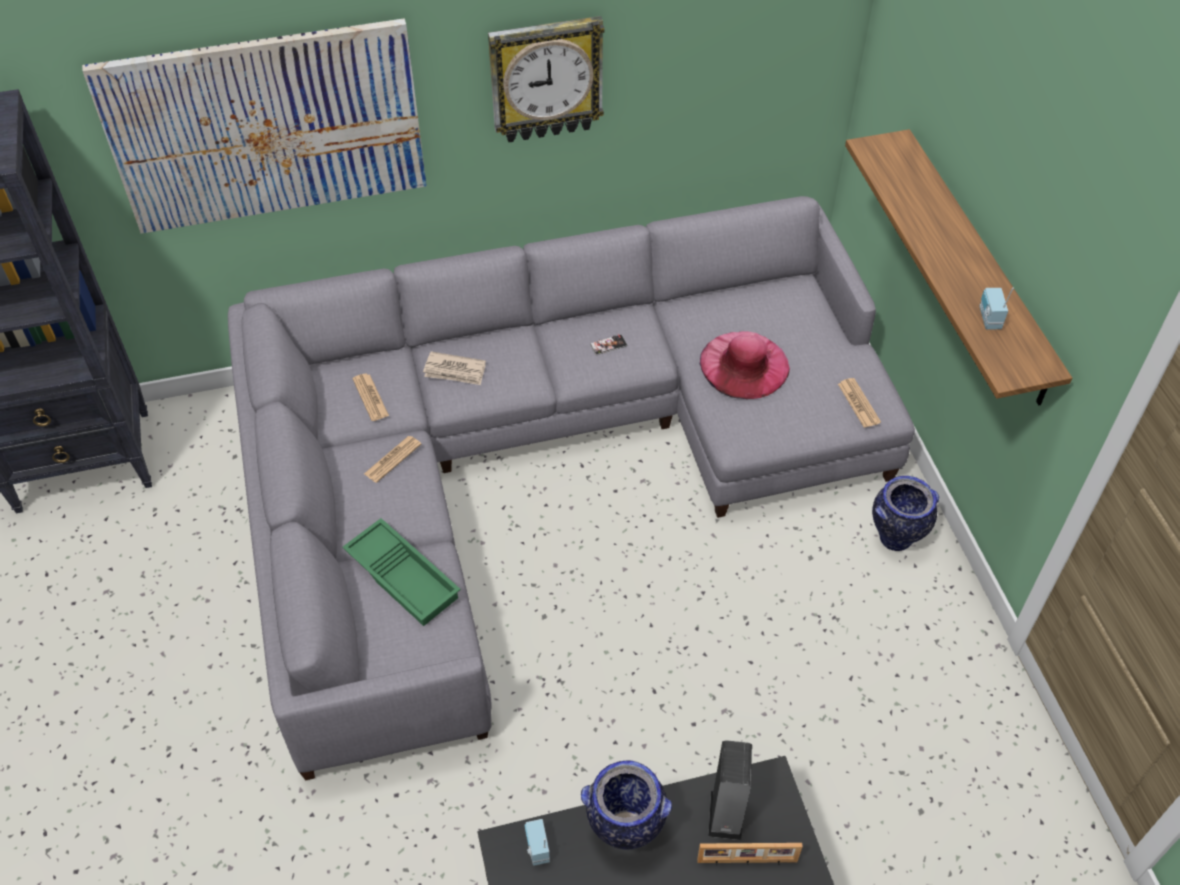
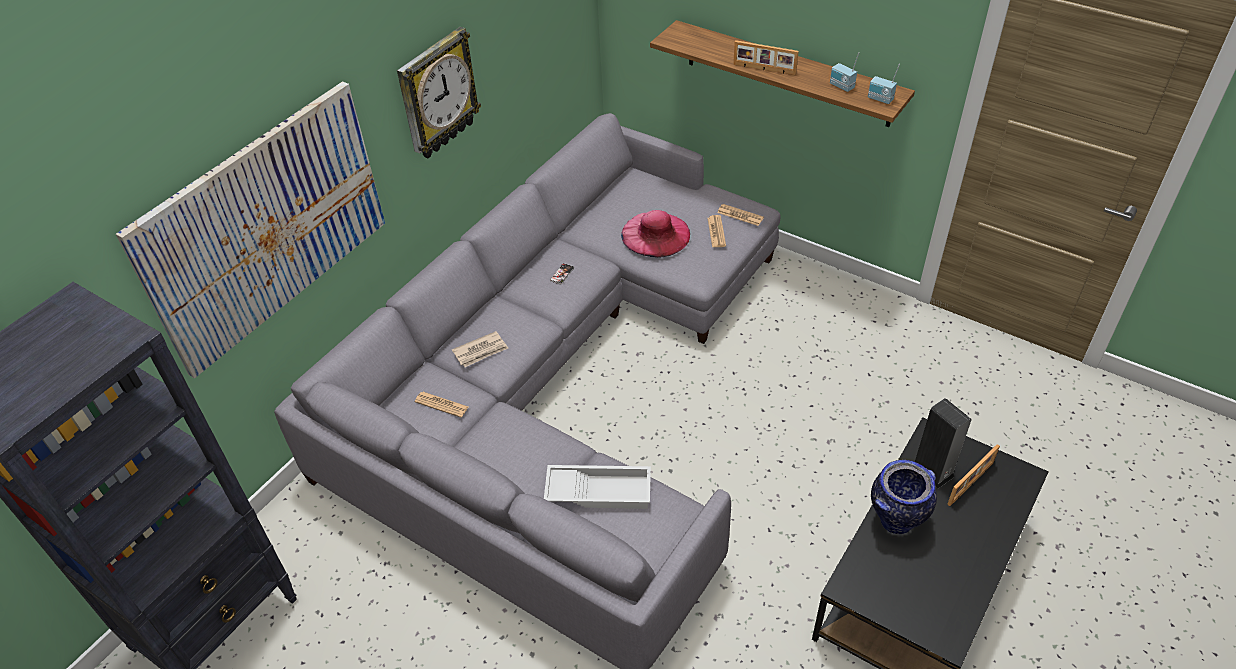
camera: 40 degrees left, 5 degrees down
green tray [342,518,461,626] -> white tray [544,465,651,509]
newspaper [364,436,421,483] -> newspaper moved to [708,215,726,248]
radio [525,819,550,866] -> radio moved to [868,64,900,104]
vase [872,476,939,551] -> none
none -> picture frame [733,40,799,75]

